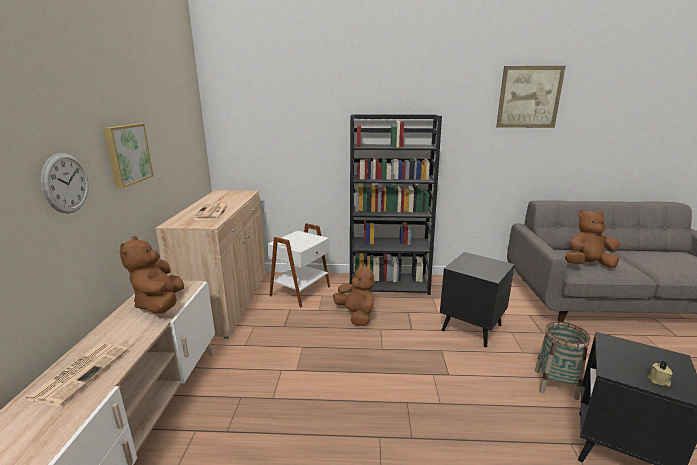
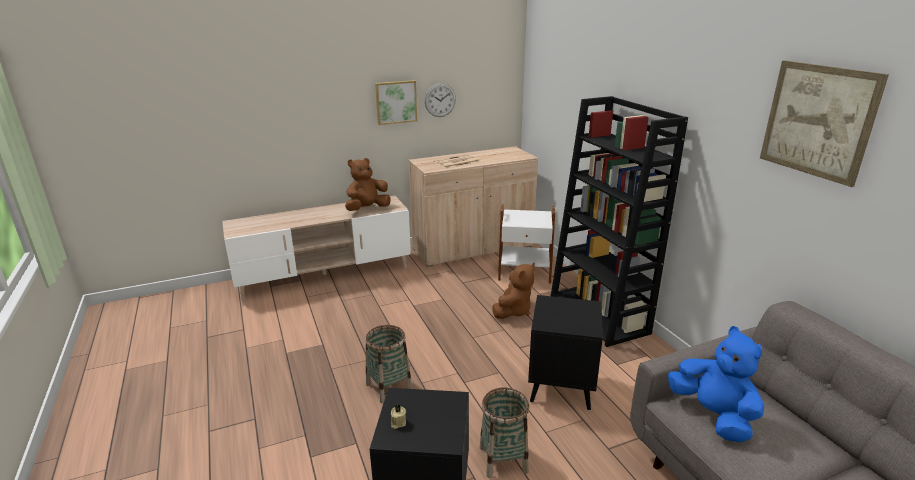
camera: 65 degrees right, 5 degrees up
newspaper [24,343,128,407] -> none
wall clock [41,153,89,214] -> wall clock moved to [425,83,456,117]
brown plush toy [565,210,620,268] -> blue plush toy [668,326,764,442]
none -> basket [365,325,412,403]

